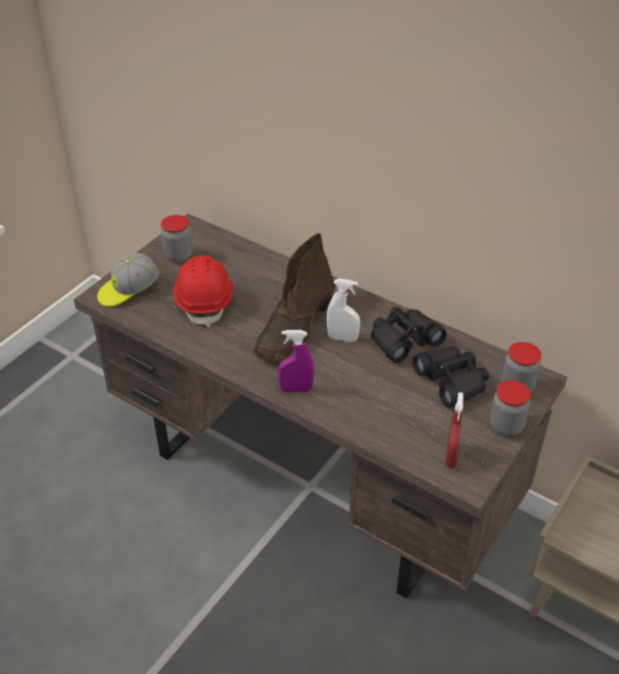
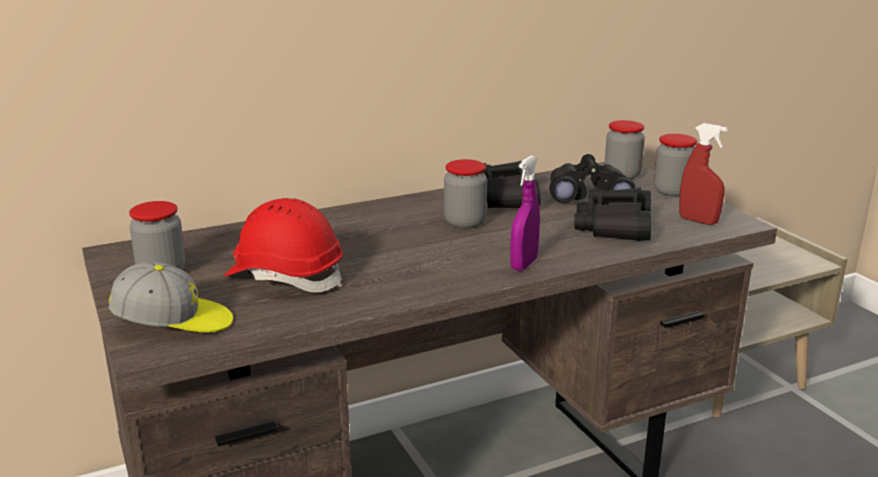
camera: 60 degrees left, 20 degrees down
cap [97,253,159,307] -> cap turned 90 degrees counterclockwise [109,262,233,332]
brown boot [254,233,335,362] -> none
white spray bottle [327,279,360,342] -> jar [444,159,487,229]
none -> black binoculars [574,187,651,241]

